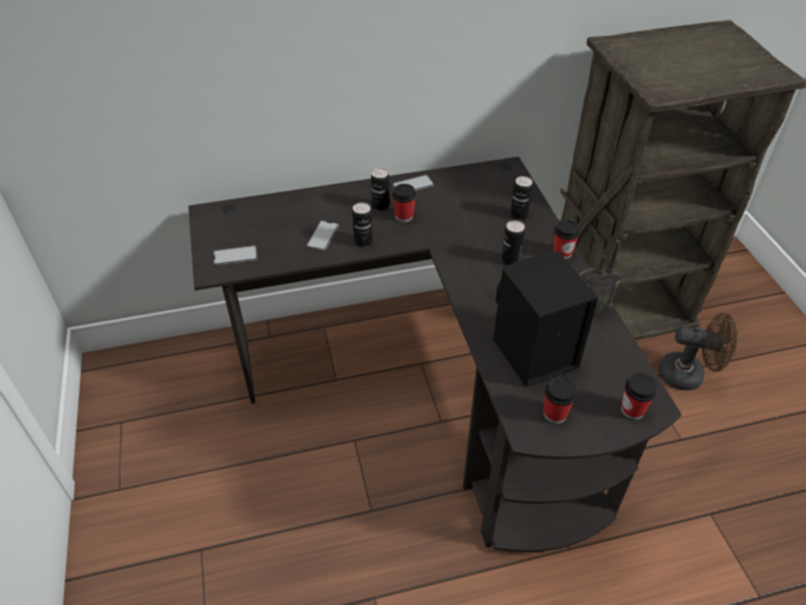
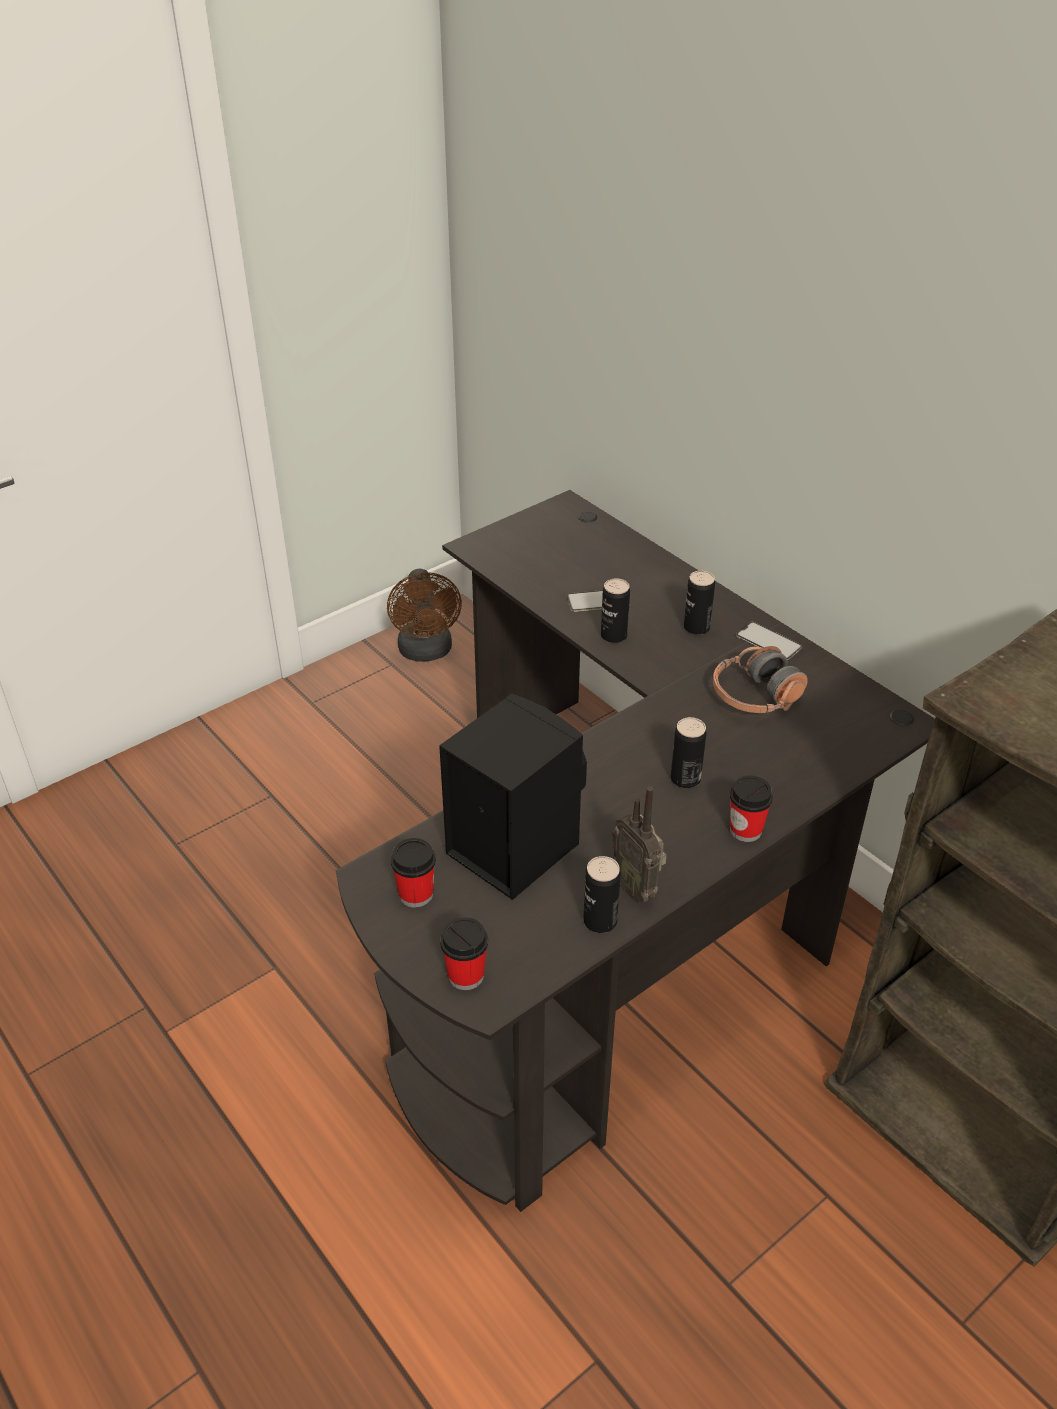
camera: 65 degrees right, 5 degrees down
phone [213,245,258,265] -> none
cup [392,184,416,222] -> none
can [510,176,533,219] -> can moved to [583,856,621,933]
brown fan [659,313,738,390] -> brown fan moved to [387,568,462,662]
none -> headphones [713,646,808,713]

